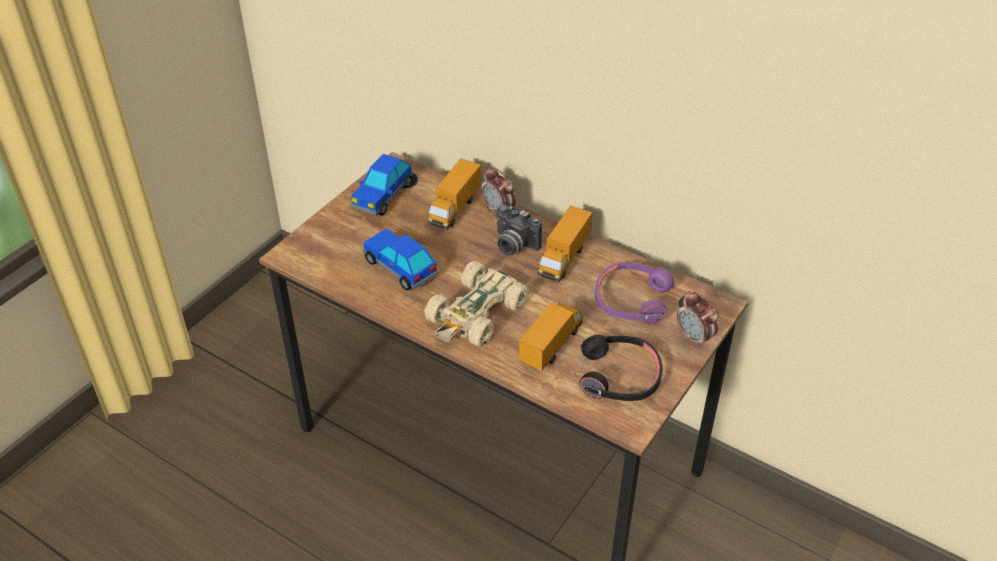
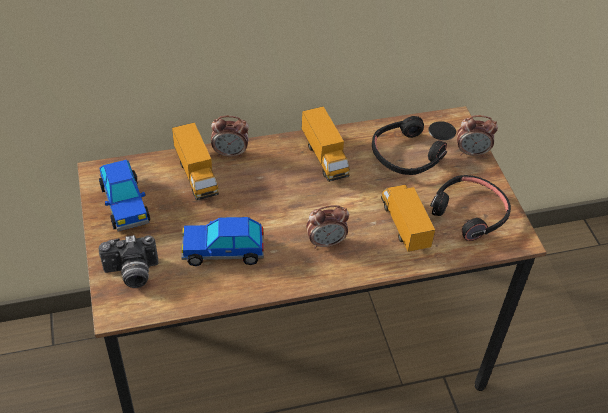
camera: 50 degrees left, 5 degrees up
beige toy car [424,261,529,346] -> alarm clock [306,205,349,249]
camera [496,205,542,255] -> camera moved to [99,235,159,288]
purple headphones [595,262,675,324] -> black headphones [372,116,447,175]

